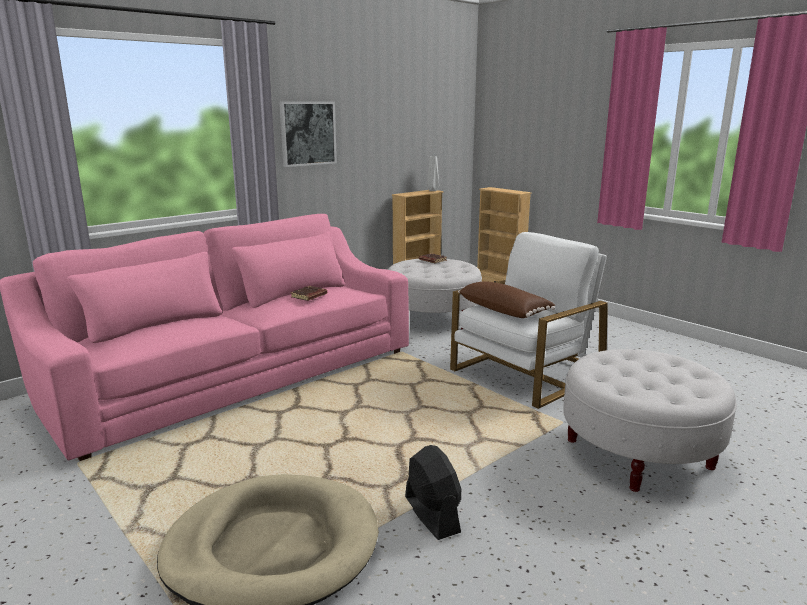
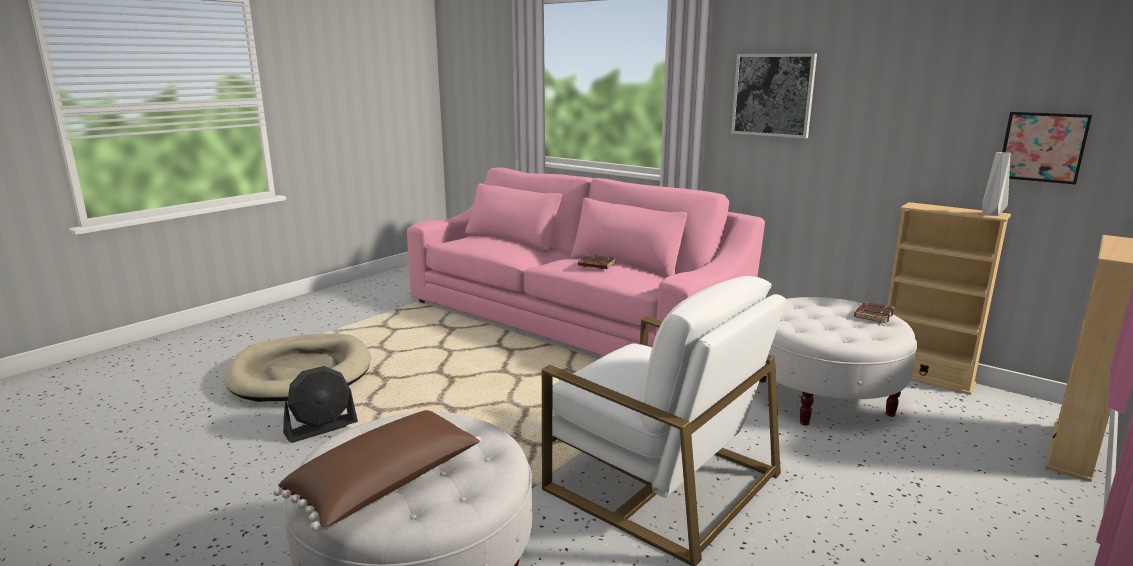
camera: 80 degrees right, 0 degrees up
brown pillow [458,281,555,318] -> brown pillow moved to [273,410,481,531]
none -> picture [1002,112,1092,185]

